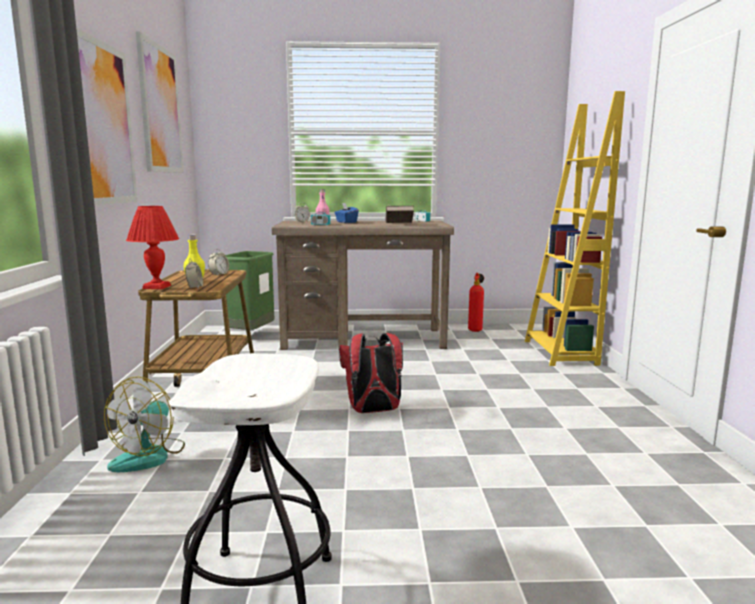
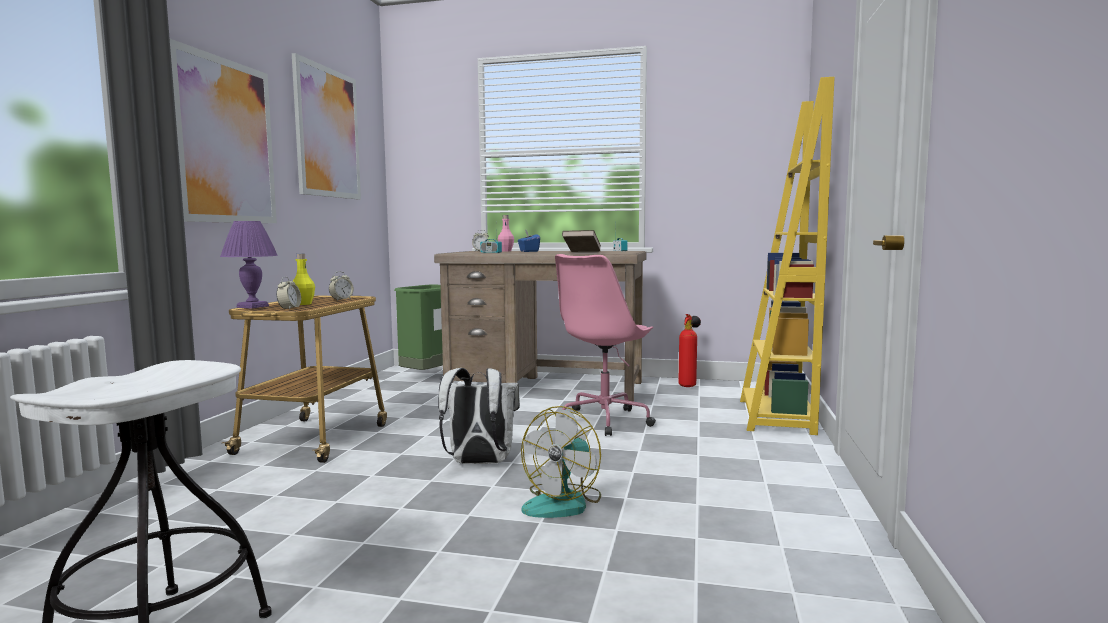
camera: 15 degrees right, 5 degrees down
fan [104,377,185,472] -> fan moved to [521,406,601,518]
red table lamp [126,206,179,289] -> purple table lamp [220,221,278,309]
red backpack [339,333,403,413] -> white backpack [438,368,520,464]
none -> pink office chair [555,254,656,436]

